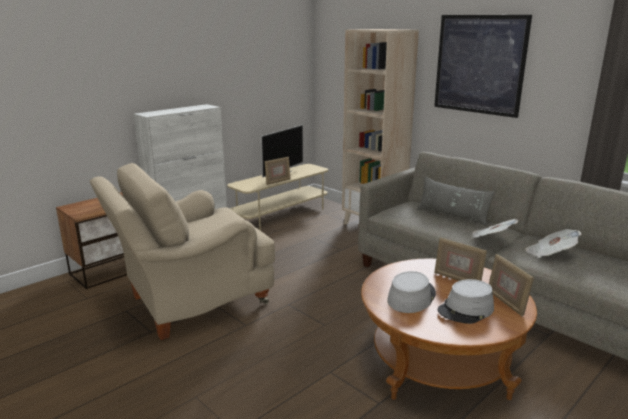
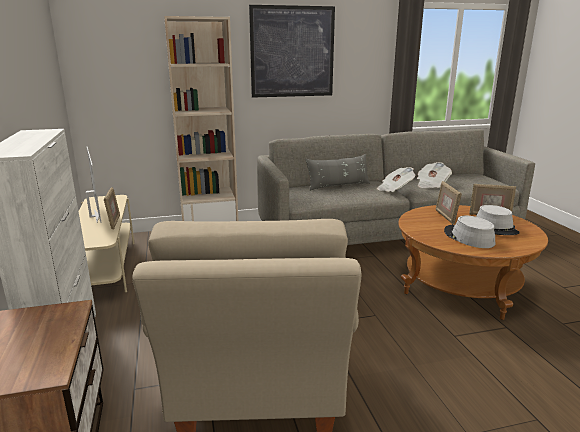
camera: 60 degrees left, 0 degrees up
picture frame [434,237,487,281] -> picture frame turned 105 degrees clockwise [436,181,462,224]

